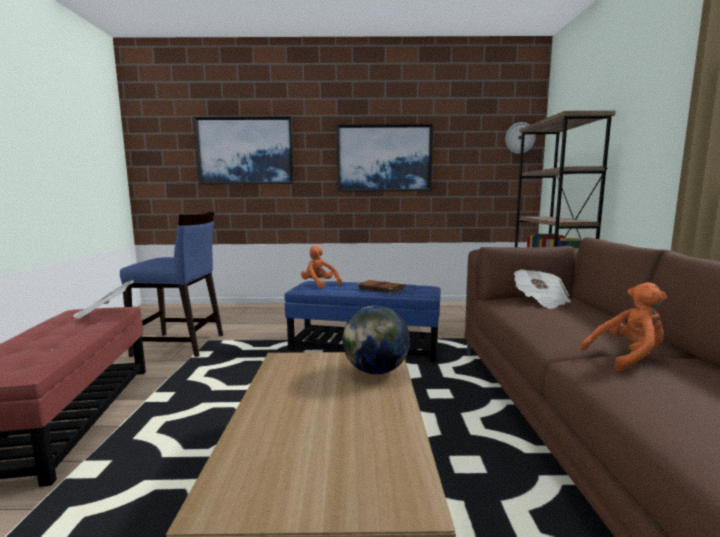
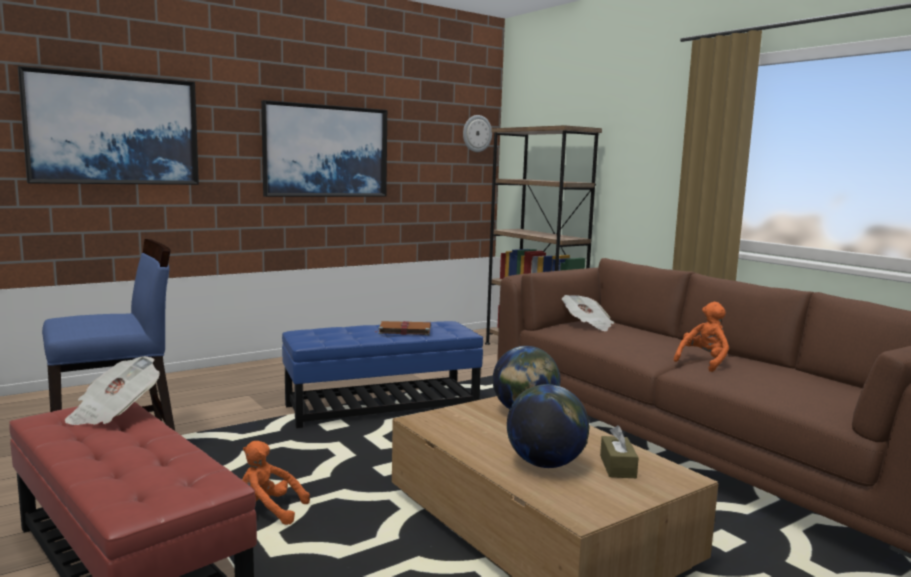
camera: 35 degrees left, 0 degrees up
orange plush toy [301,245,342,288] -> orange plush toy moved to [242,441,310,525]
none -> globe [507,384,589,468]
none -> brown tissue box [600,426,639,478]

